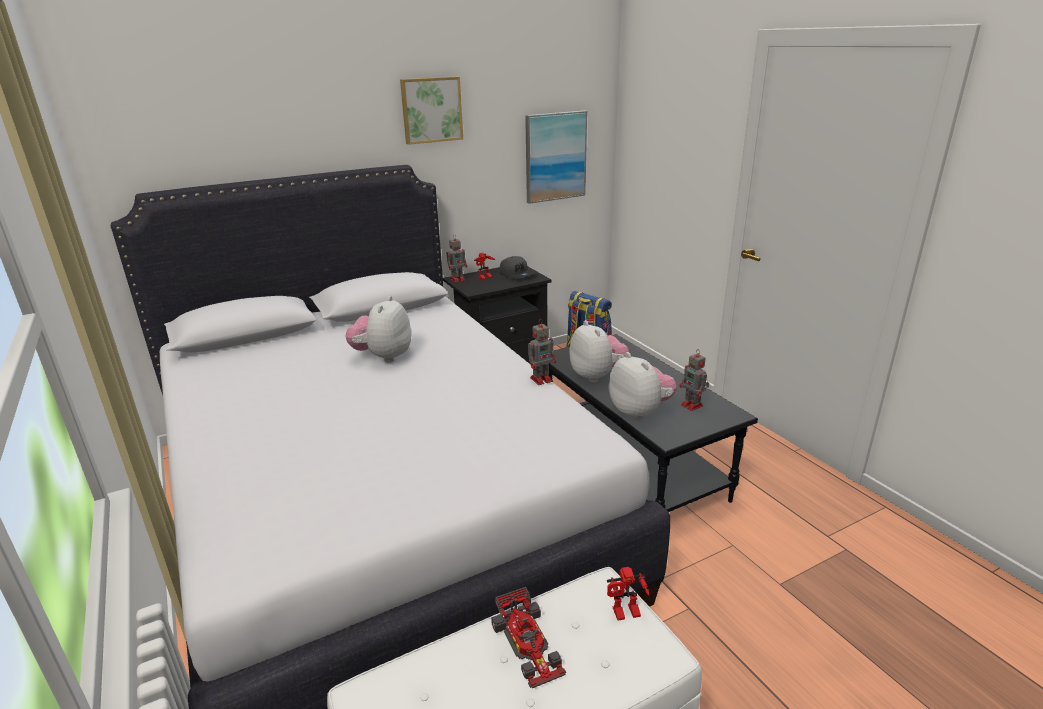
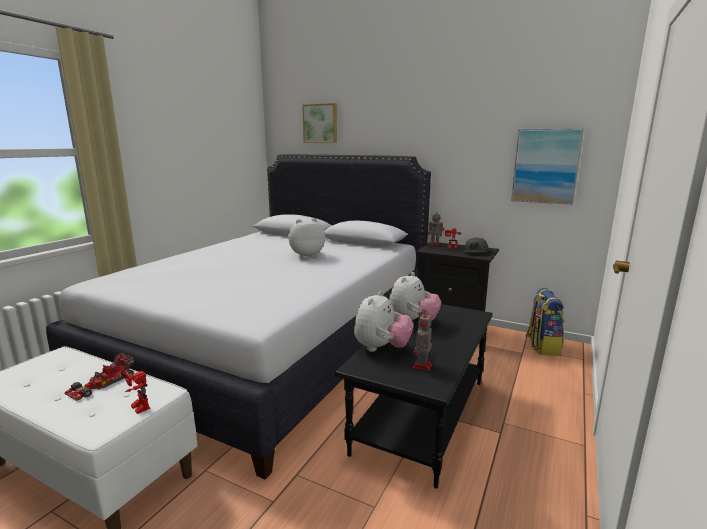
camera: 55 degrees right, 10 degrees down
picture [400,76,463,145] -> picture moved to [302,103,337,143]
toy robot [528,319,556,385] -> none

